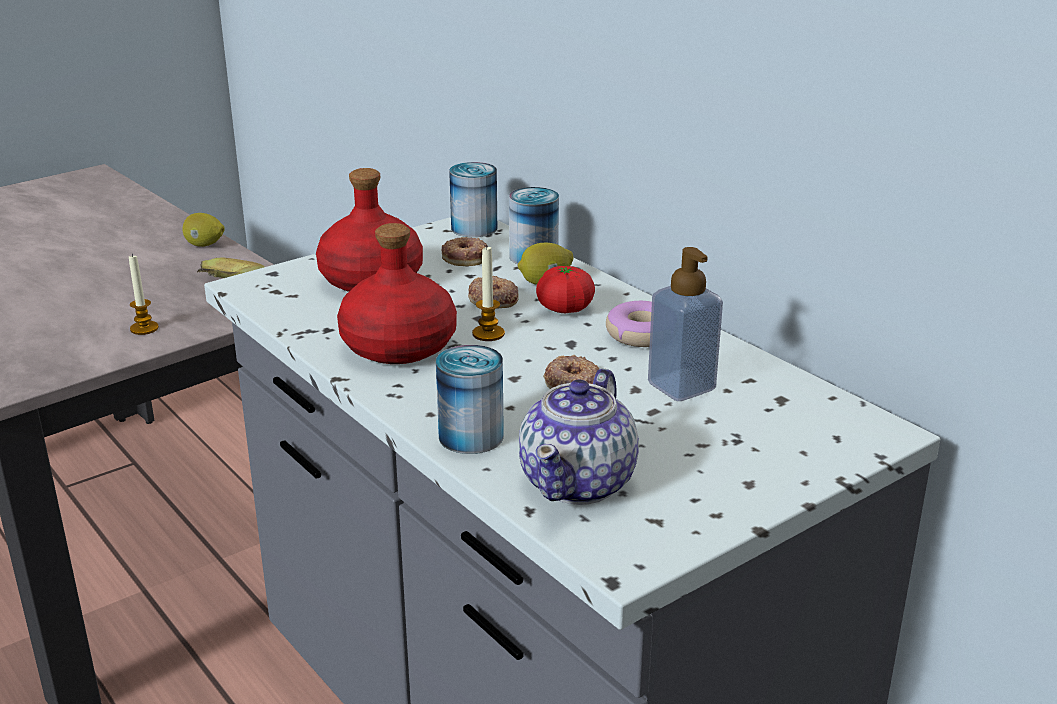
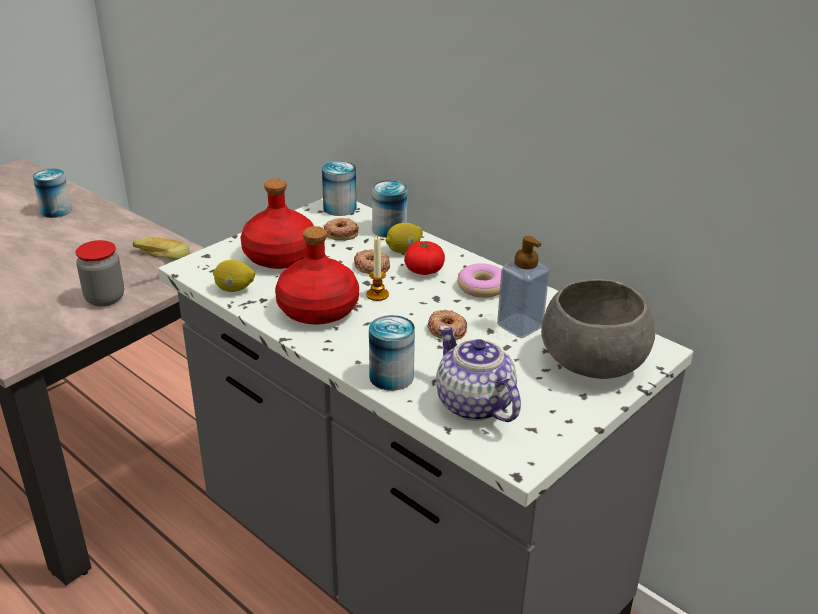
camera: 10 degrees left, 5 degrees up
candle [129,254,159,335] -> jar [76,240,124,307]
lemon [182,213,225,247] -> lemon moved to [213,260,255,292]
teapot [519,368,639,504] -> teapot turned 135 degrees clockwise [436,325,521,422]
none -> can [32,169,72,218]
none -> grey bowl [541,279,655,379]

